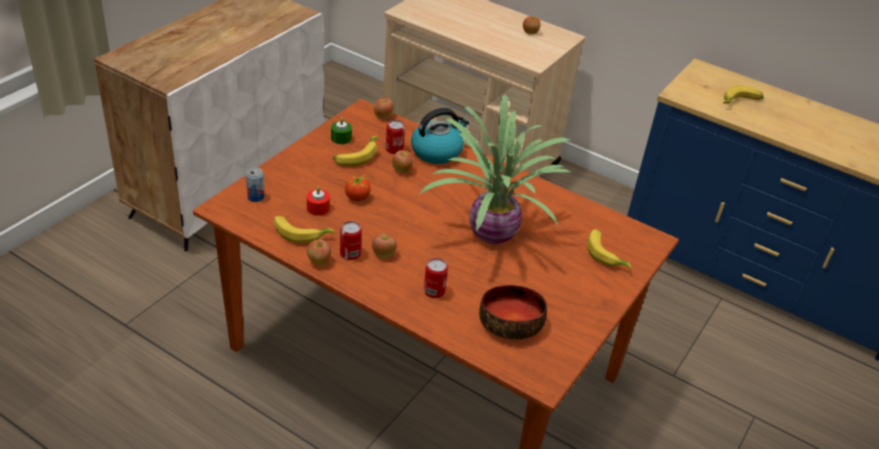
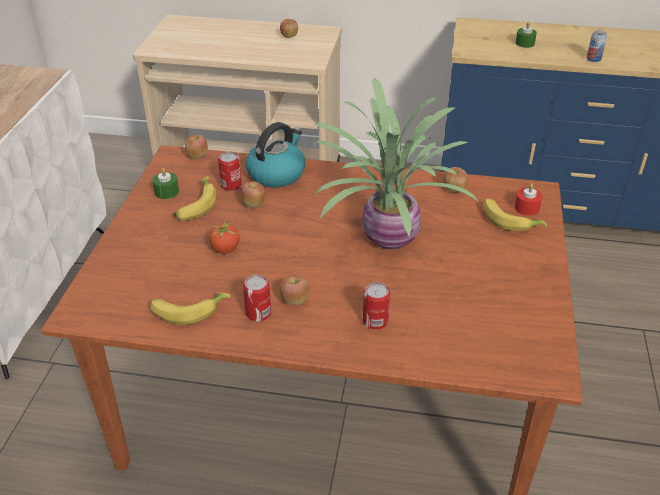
camera: 20 degrees left, 0 degrees up
can [246,167,265,202] -> can moved to [587,30,607,62]
red candle [307,186,330,216] -> red candle moved to [514,183,542,215]
apple [307,239,331,266] -> apple moved to [443,167,468,193]
bowl [479,285,547,340] -> none
banana [723,86,764,104] -> green candle [515,22,537,48]

